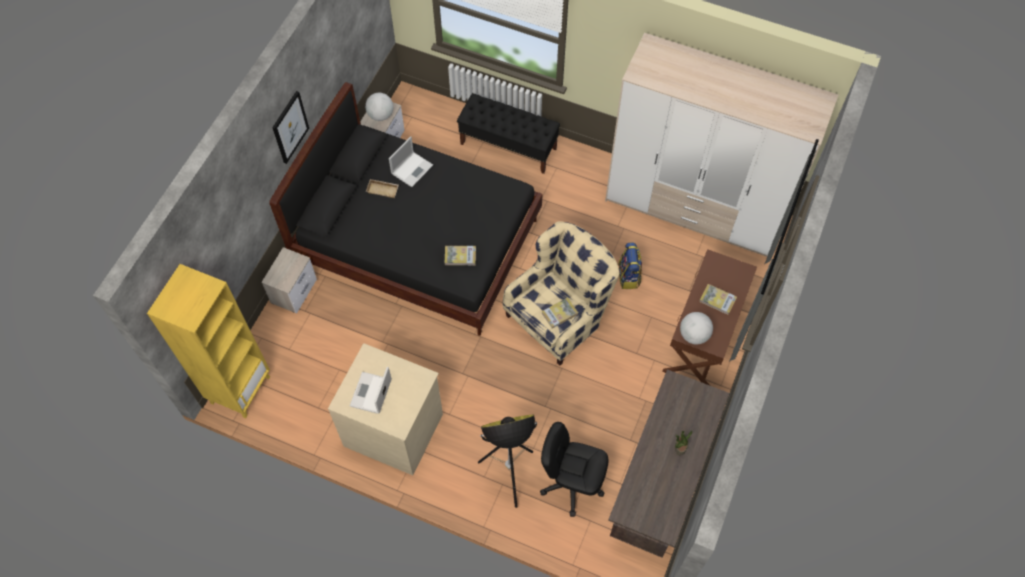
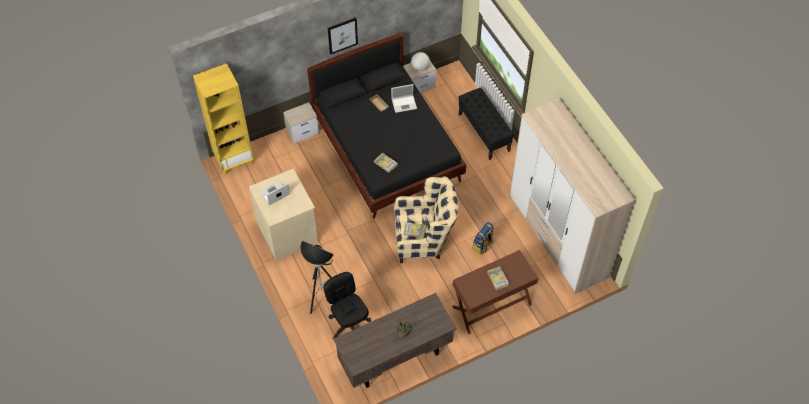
camera: 40 degrees right, 5 degrees down
globe [680,312,713,344] -> none

